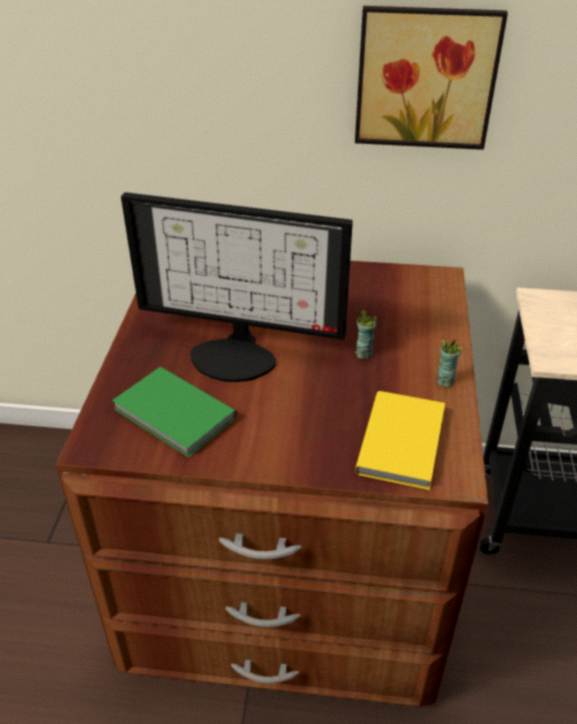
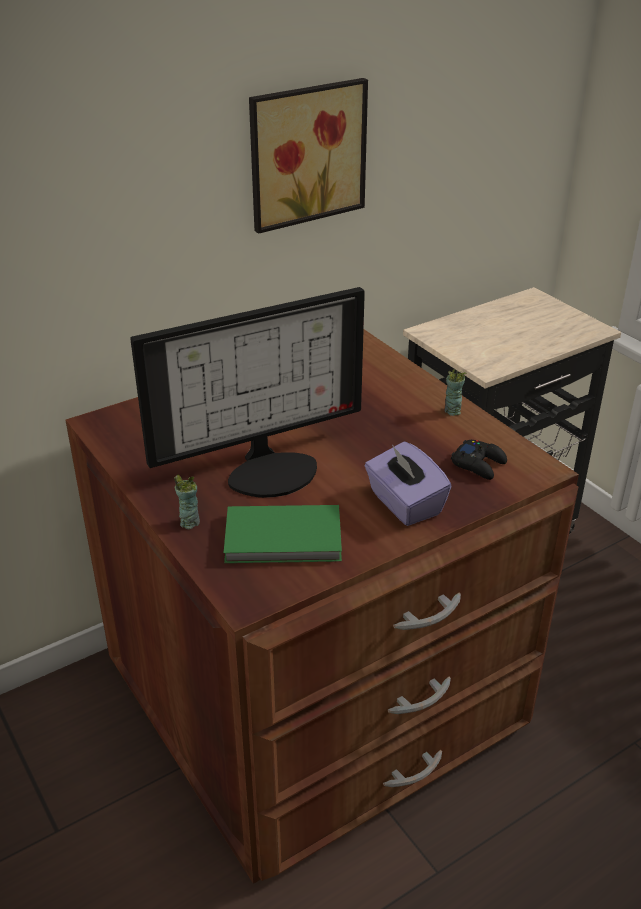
camera: 40 degrees left, 5 degrees down
cup [355,310,377,359] -> cup moved to [174,475,200,529]
yellow book [355,391,445,490] -> black game controller [451,440,507,480]
none -> purple tissue box [365,442,452,526]

